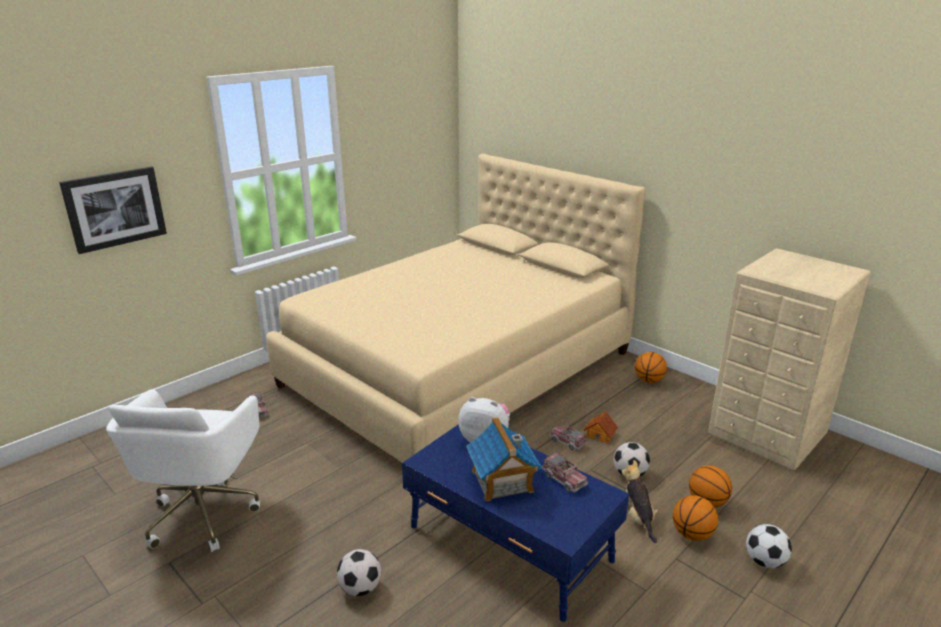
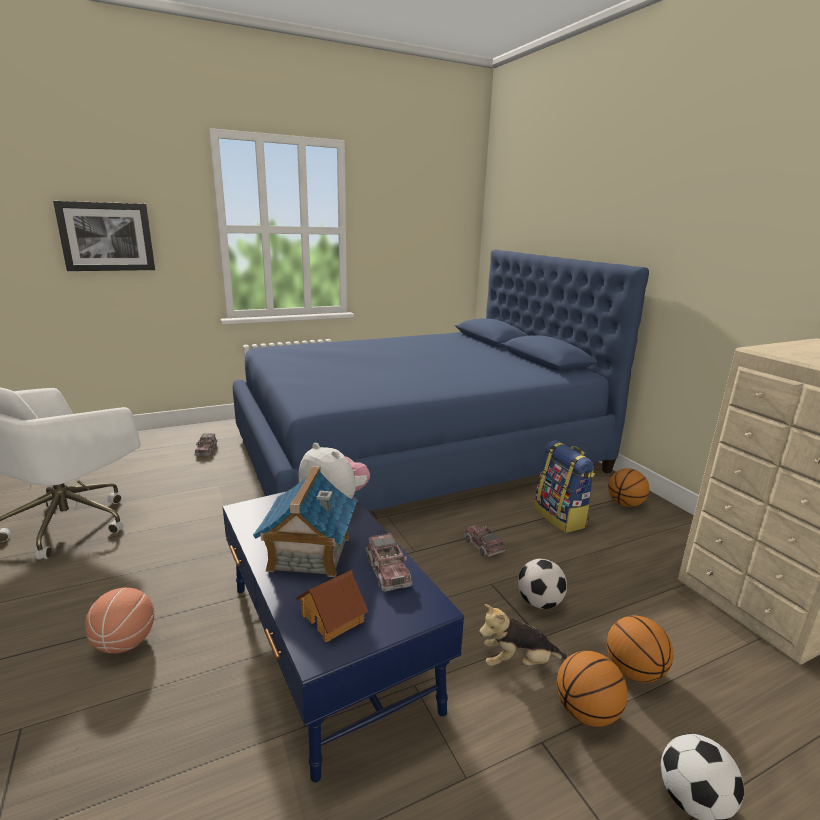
camera: 20 degrees right, 5 degrees down
beige bed [266,154,646,463] -> blue bed [232,250,649,511]
football [337,549,381,596] -> basketball [85,588,154,654]
toy house [584,411,618,444] -> toy house moved to [296,570,369,643]
plush toy [622,460,658,543] -> plush toy turned 105 degrees counterclockwise [479,604,567,666]
none -> backpack [534,440,595,533]

